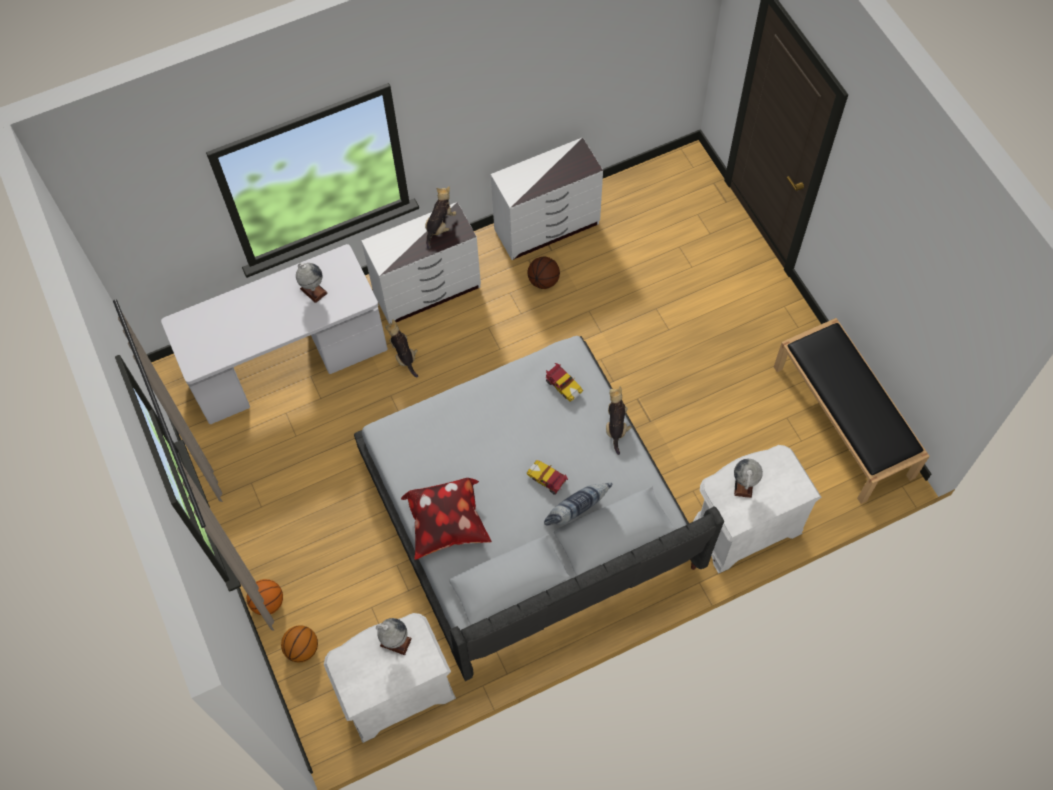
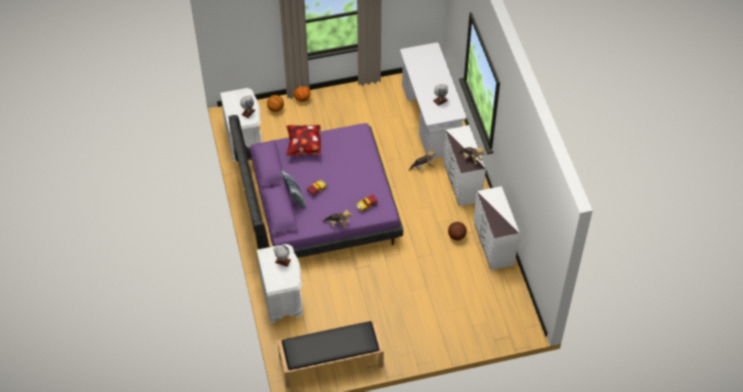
camera: 100 degrees right, 10 degrees down
grey bed [354,336,724,681] -> purple bed [229,115,403,258]

